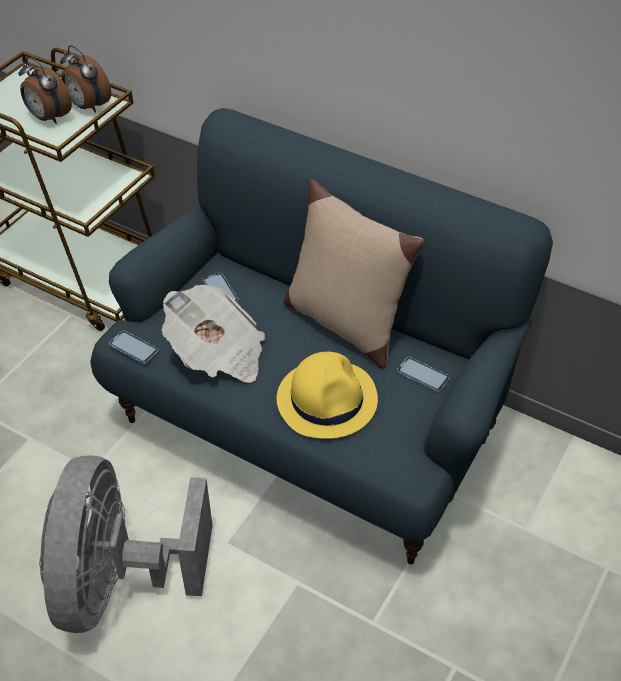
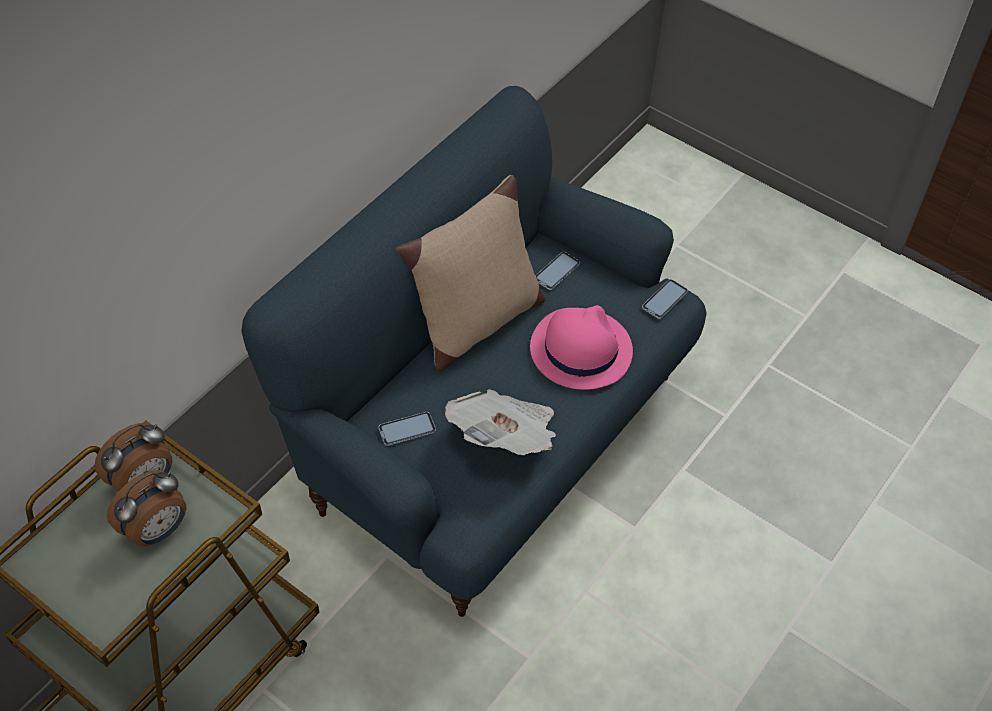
camera: 85 degrees left, 5 degrees up
grey fan [39,455,213,633] -> none
phone [109,330,158,364] -> phone moved to [642,279,688,319]
yellow hat [277,352,378,439] -> pink hat [530,305,633,390]

